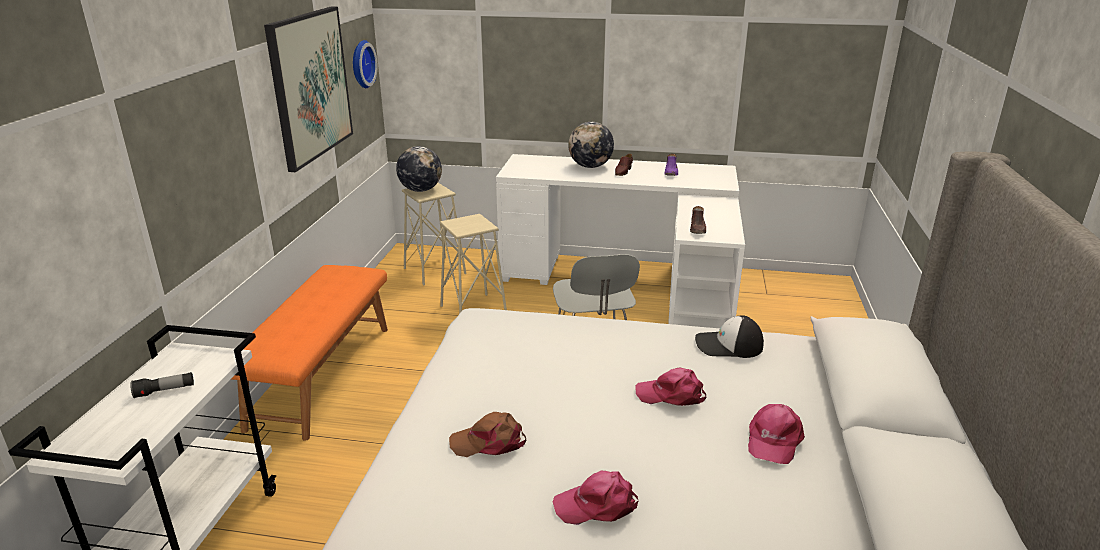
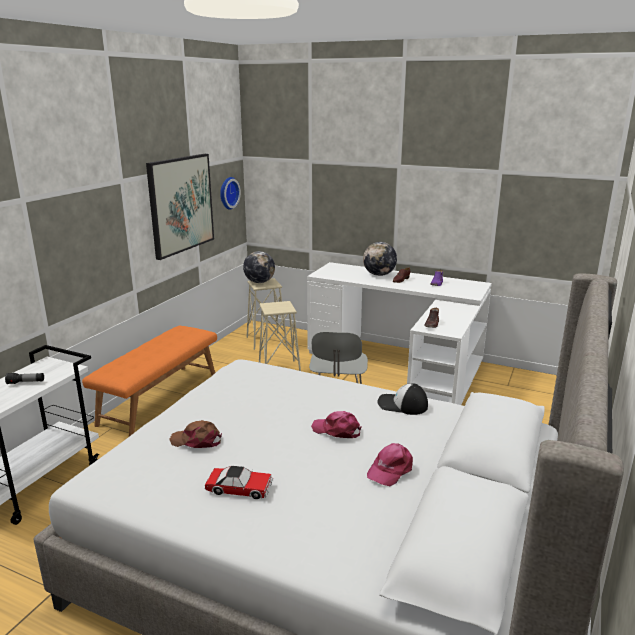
camera: 15 degrees right, 5 degrees down
pink cap [553,471,638,525] -> toy car [205,466,273,499]

